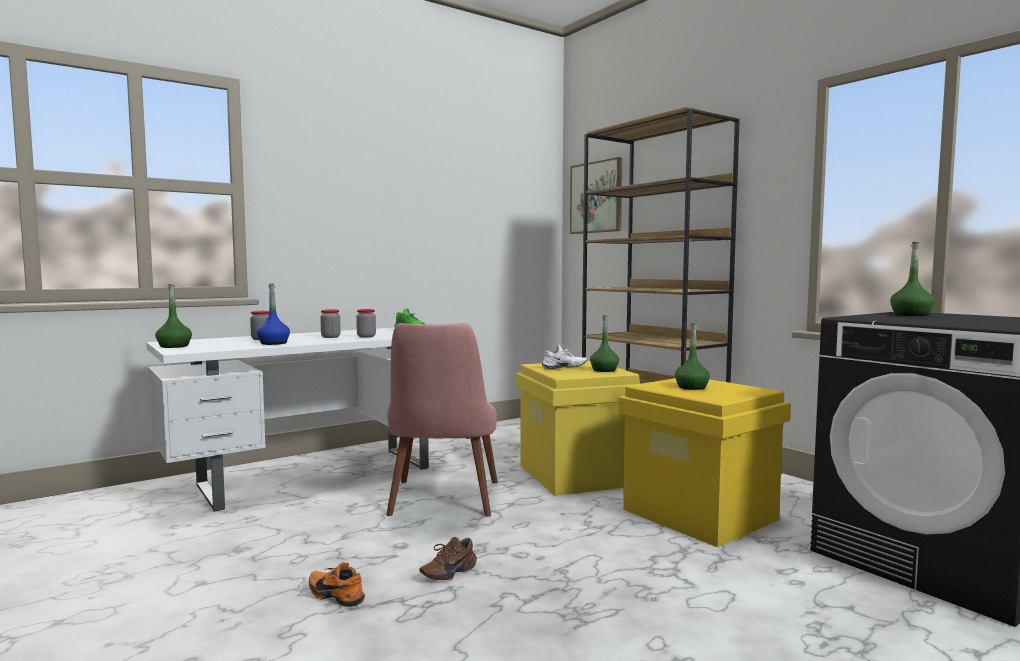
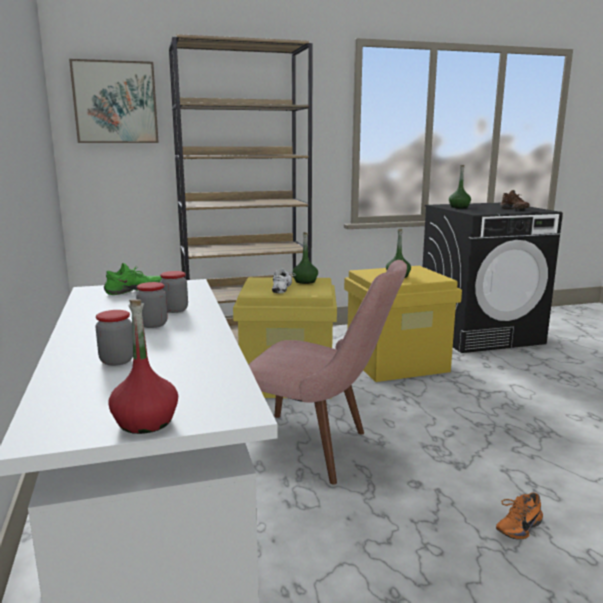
camera: 70 degrees left, 10 degrees up
green bottle [155,284,192,348] -> red bottle [108,299,178,434]
blue bottle [257,283,290,345] -> none
brown shoe [419,537,477,580] -> brown shoe moved to [500,190,530,209]

